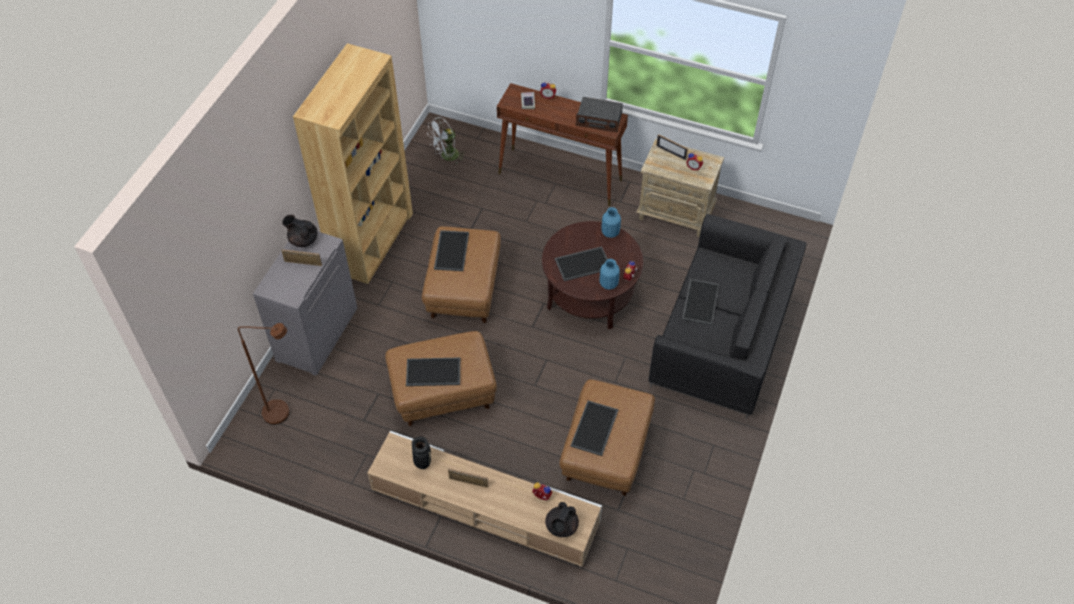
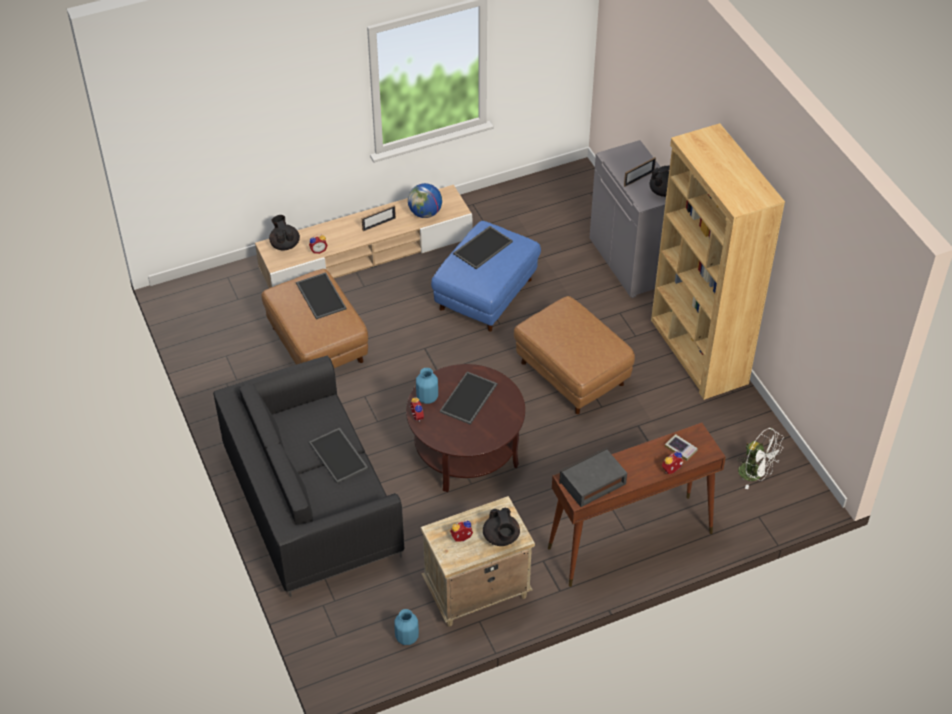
camera: 135 degrees right, 5 degrees down
brown floor lamp [238,323,290,425] -> none
brown ottoman [385,331,497,426] -> blue ottoman [431,221,541,331]
black vase [412,436,431,469] -> globe [408,183,442,218]
white fan [427,117,465,164] -> white fan turned 120 degrees clockwise [737,428,784,489]
tray [434,230,469,271] -> none
blue vase [601,207,621,238] -> blue vase moved to [394,609,419,645]
picture frame [656,134,688,160] -> black teapot [483,508,520,546]

